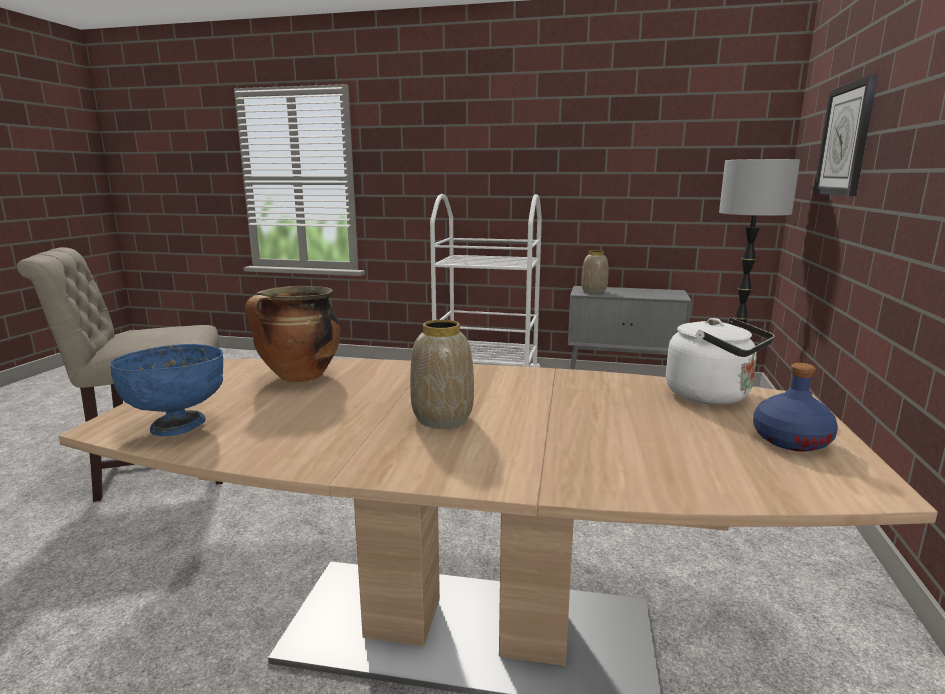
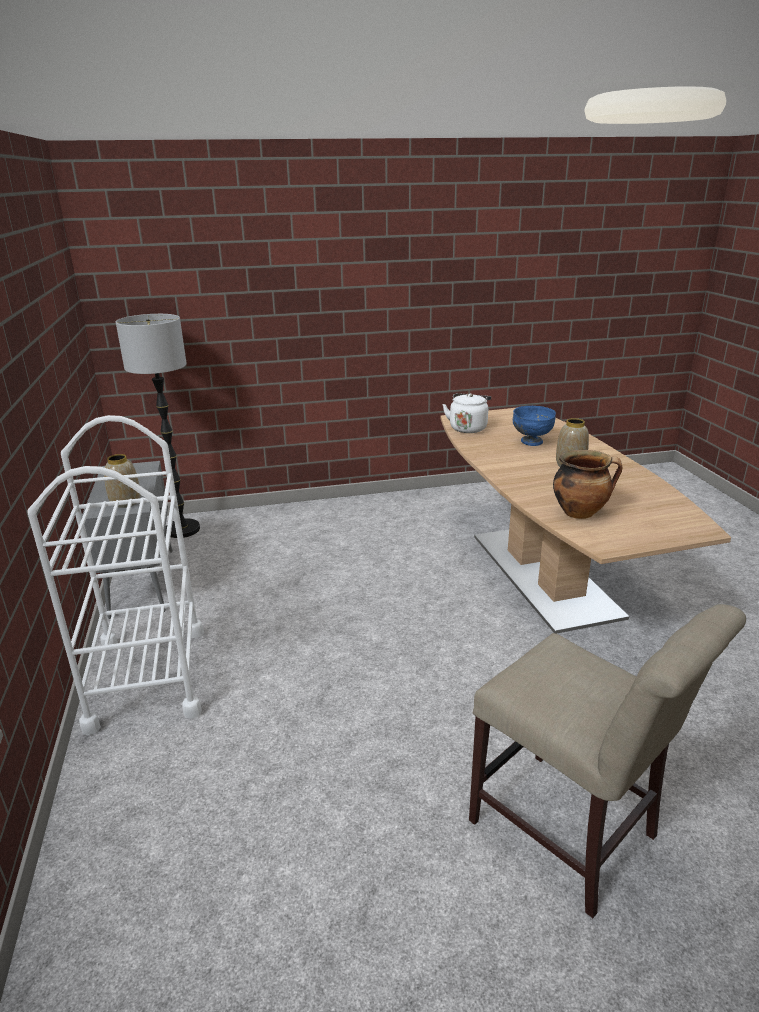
camera: 115 degrees left, 10 degrees up
blue bowl [110,344,223,437] -> blue bowl moved to [513,406,556,446]
blue bottle [753,363,838,451] -> none
wall clock [814,75,878,196] -> none

